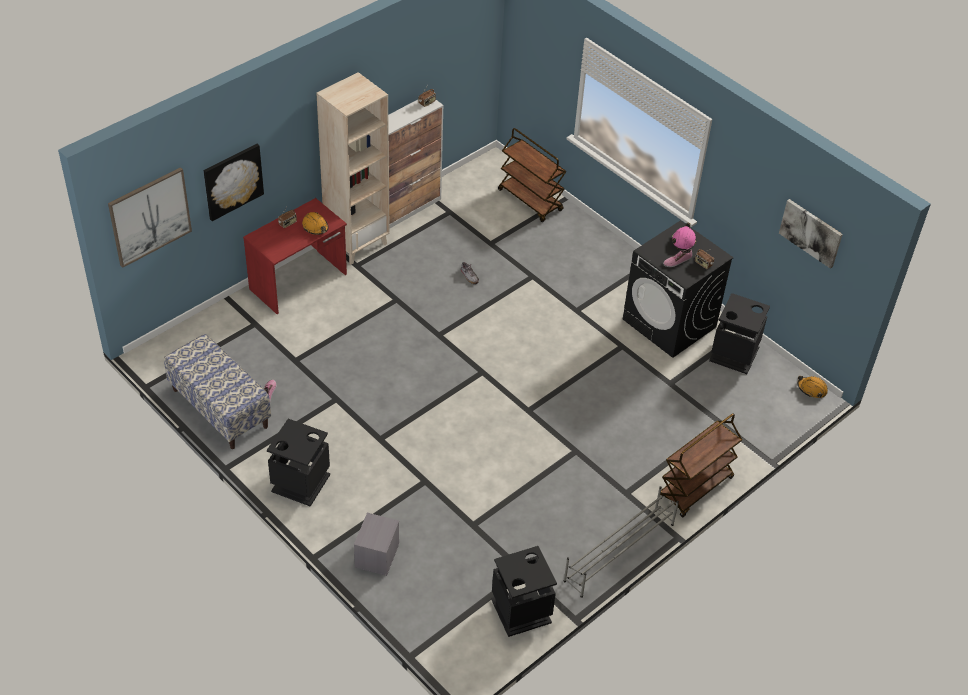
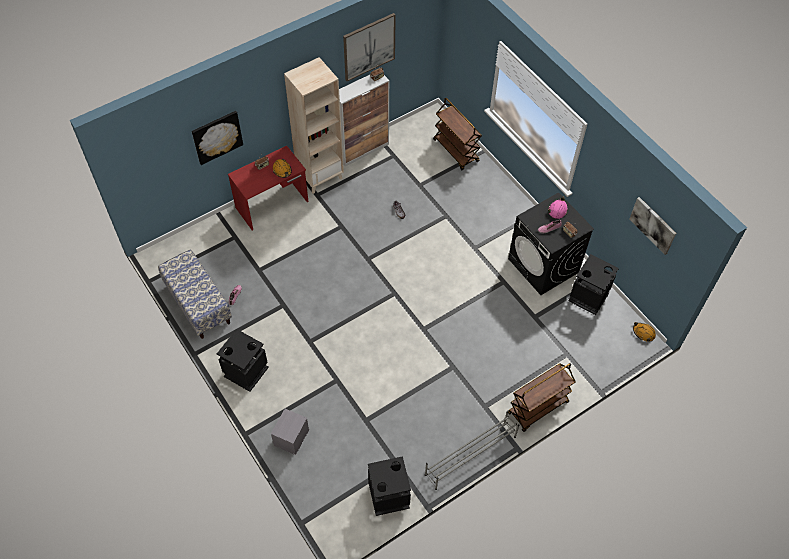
camera: 10 degrees right, 10 degrees up
picture [108,167,192,268] -> picture moved to [343,13,396,81]

